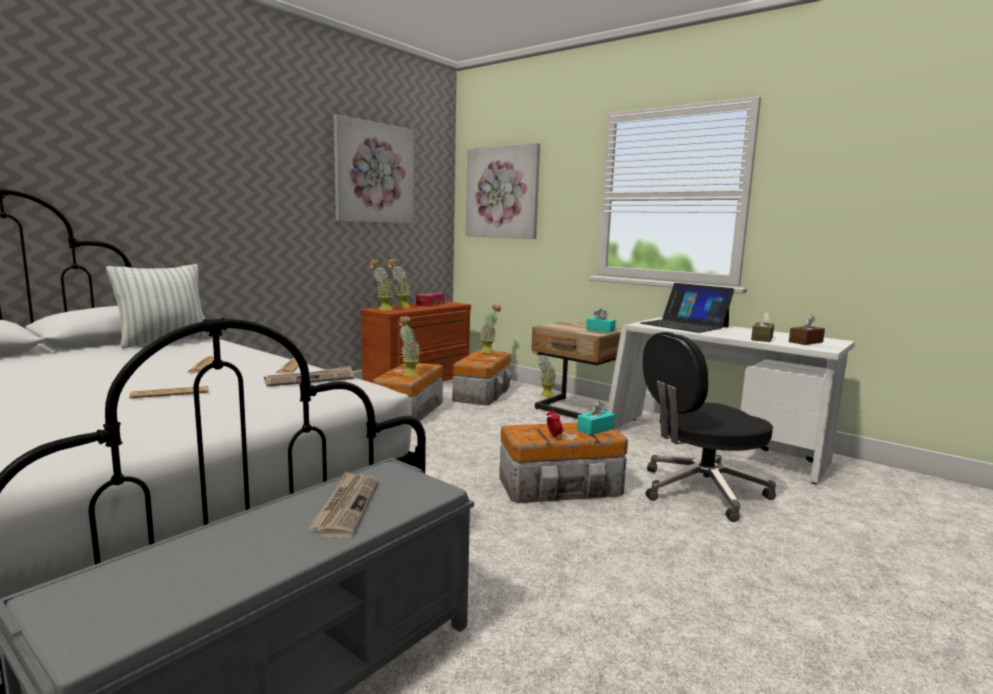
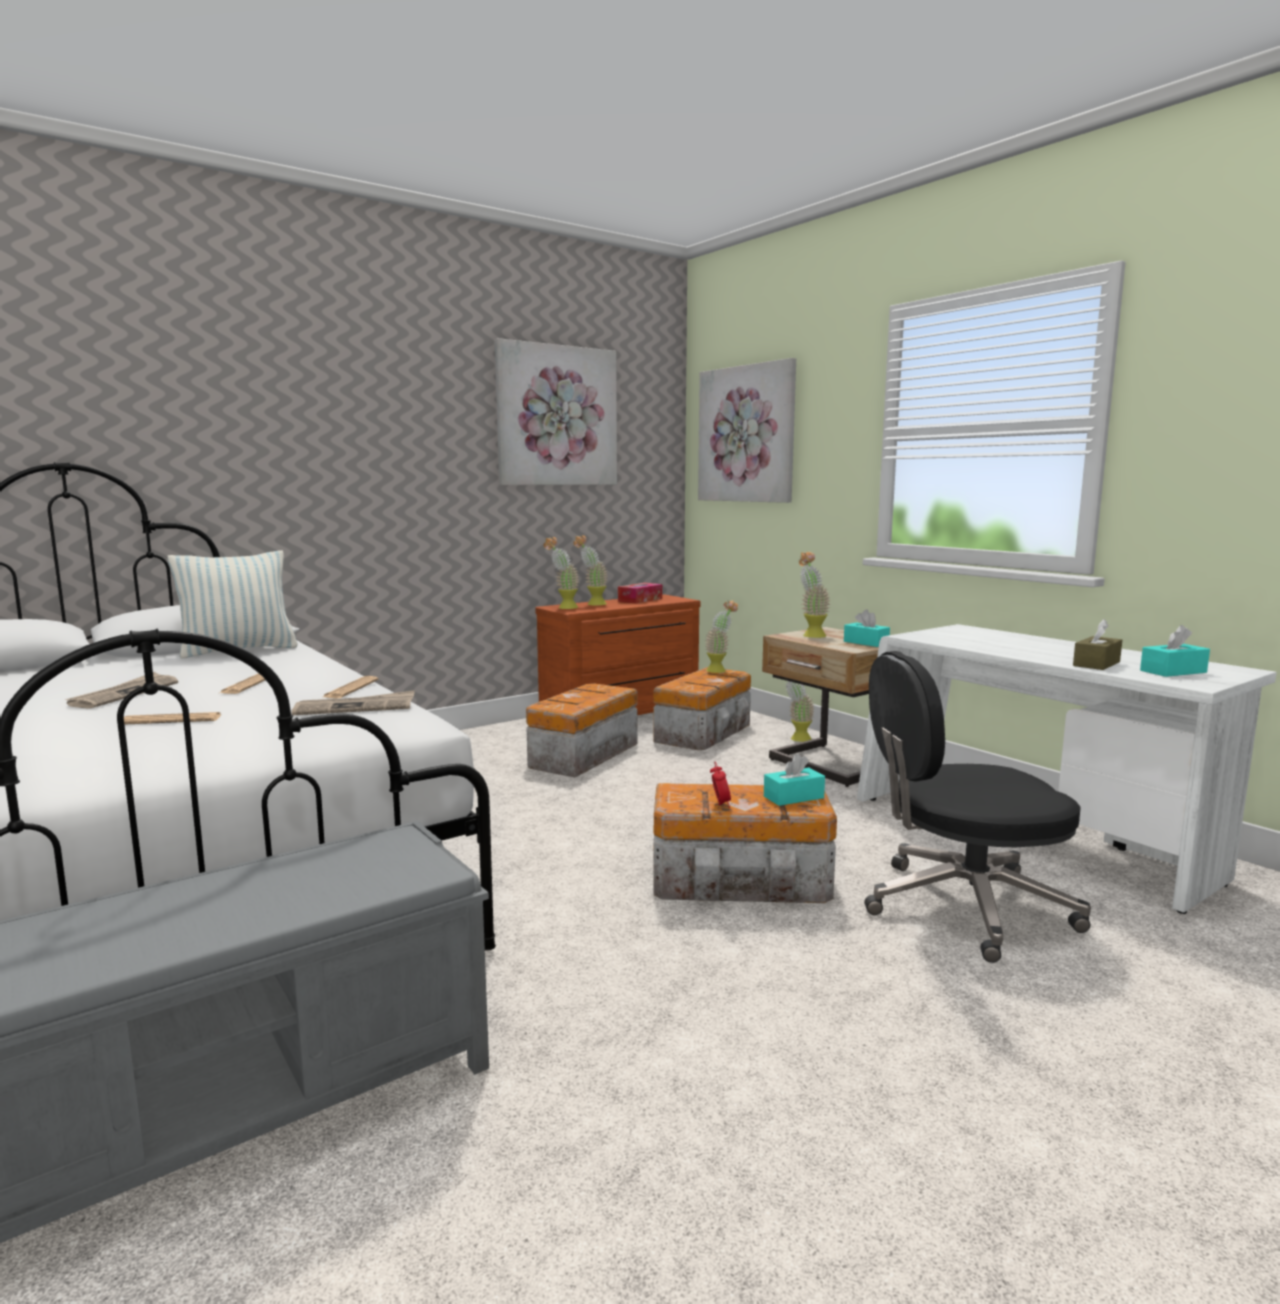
camera: 15 degrees right, 0 degrees up
newspaper [308,471,379,538] -> newspaper moved to [65,672,178,709]
potted plant [399,316,421,376] -> potted plant moved to [799,552,831,638]
laptop [640,283,734,333] -> none
brown tissue box [789,315,825,345] -> turquoise tissue box [1140,625,1210,677]

